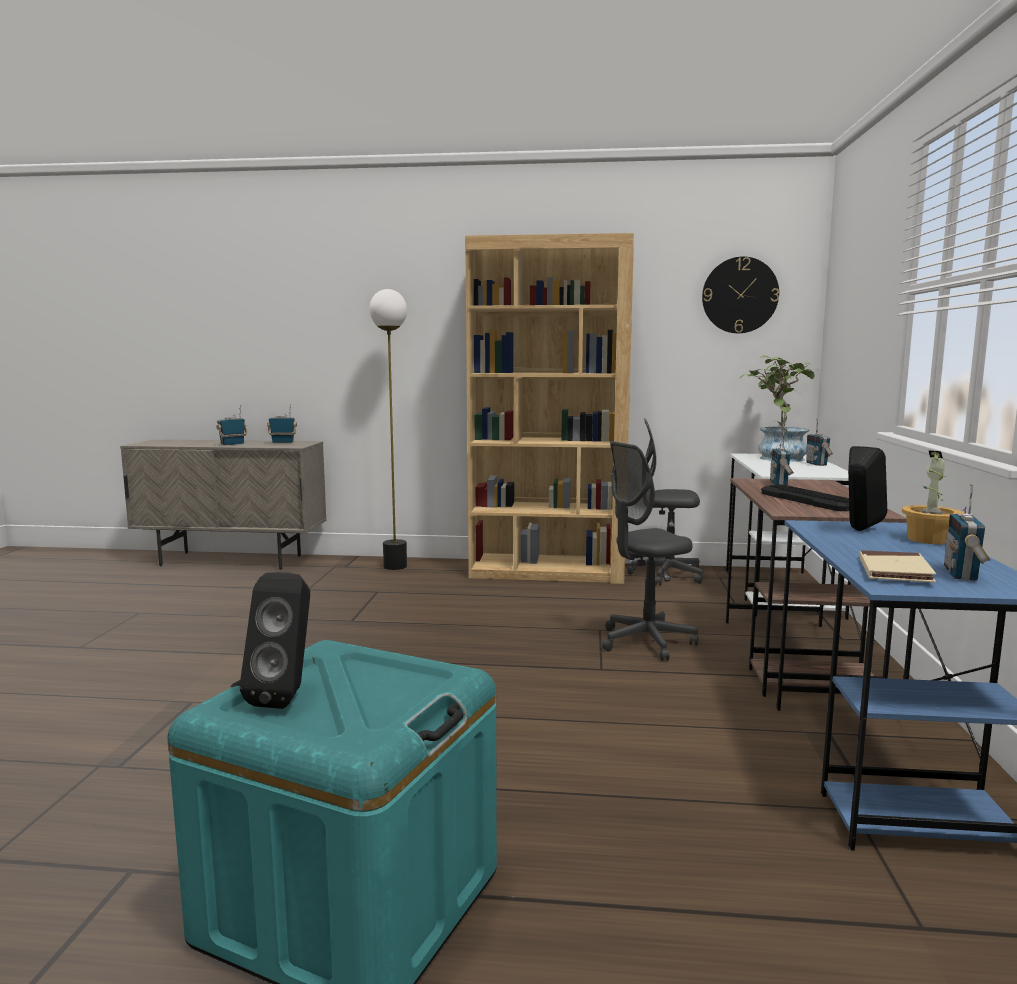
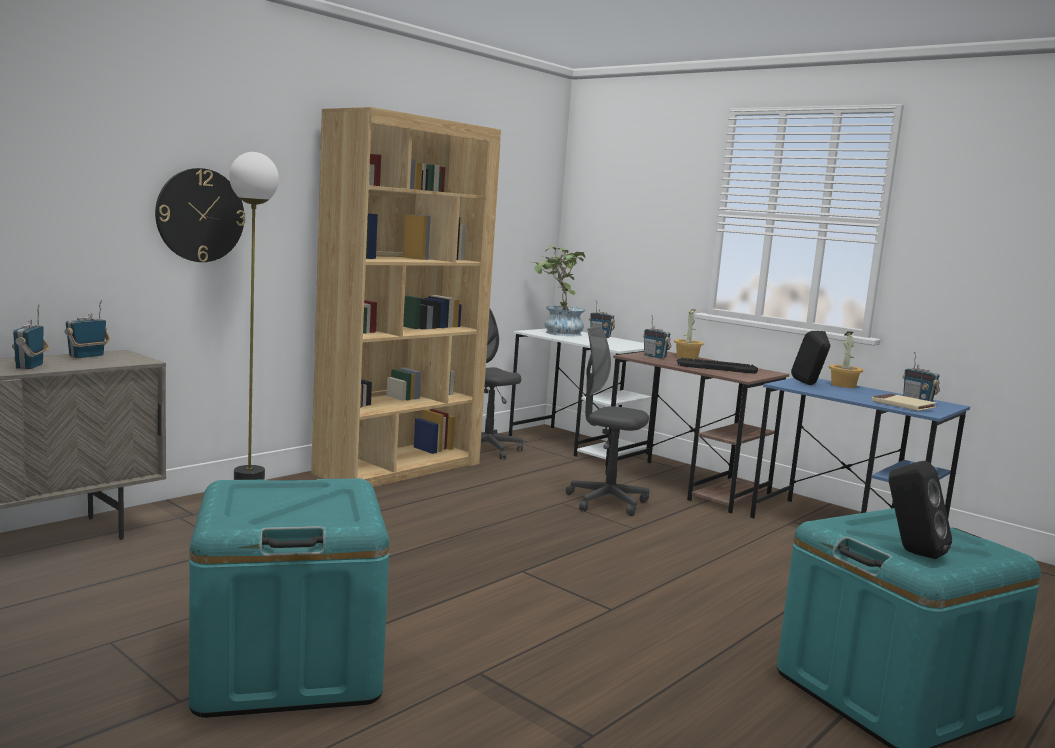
camera: 55 degrees left, 0 degrees up
grey office chair [602,441,698,661] -> grey office chair turned 105 degrees clockwise [566,326,649,516]
wall clock [702,256,779,333] -> wall clock moved to [155,168,245,262]
none -> turquoise storage box [189,479,390,718]
none -> potted plant [674,309,704,359]

